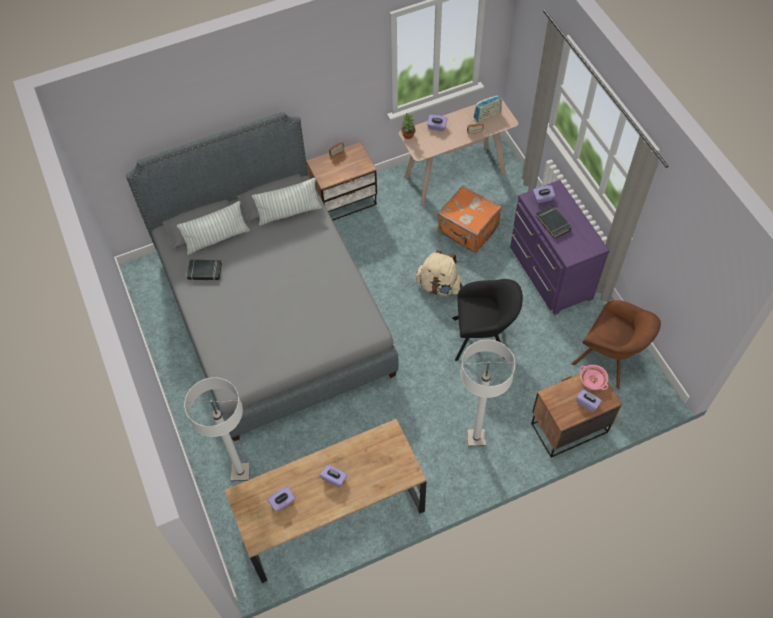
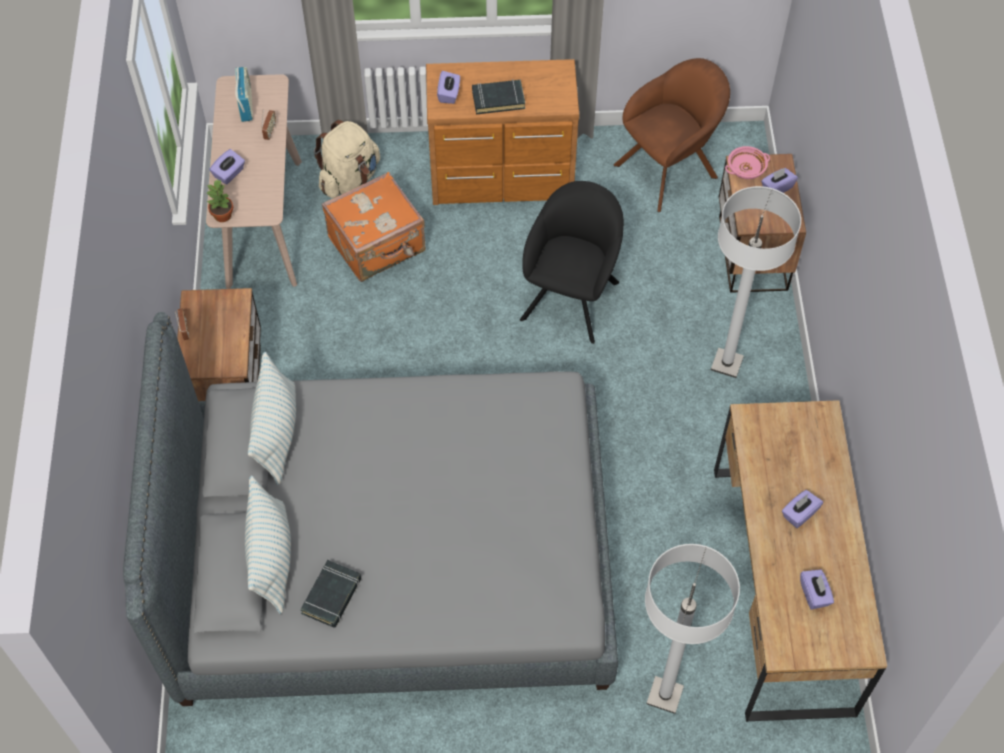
camera: 70 degrees left, 0 degrees up
beige backpack [416,250,463,296] -> beige backpack moved to [314,120,380,198]
purple dresser [510,180,610,315] -> brown dresser [426,59,579,205]

